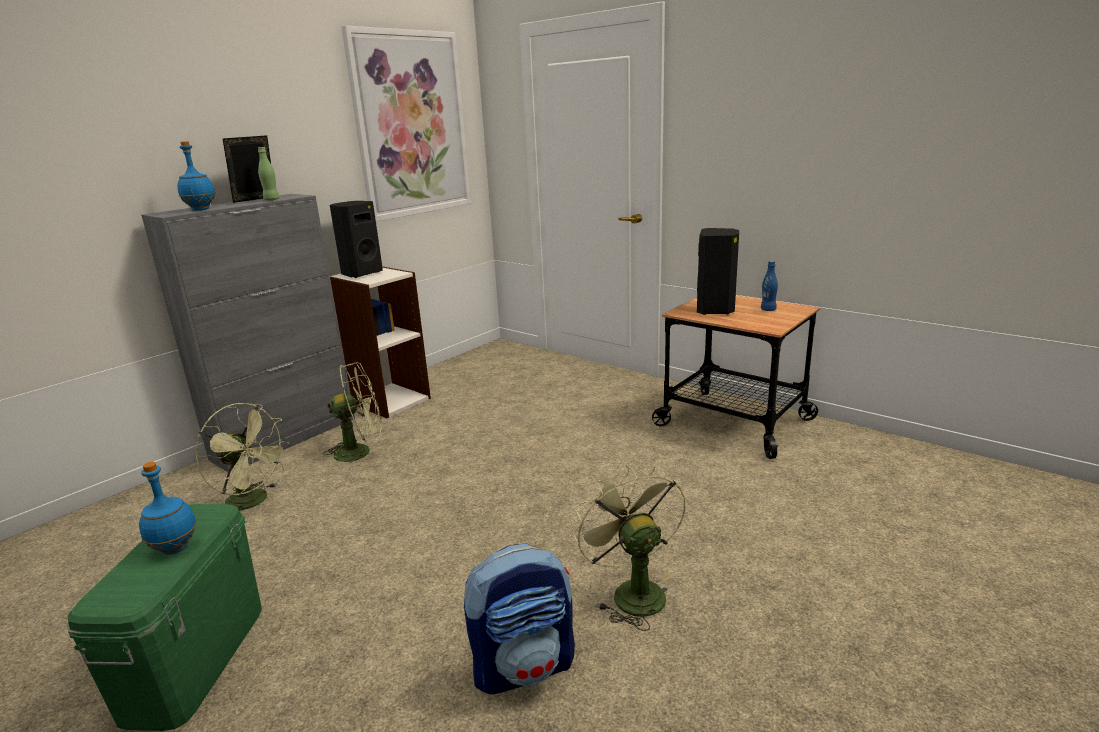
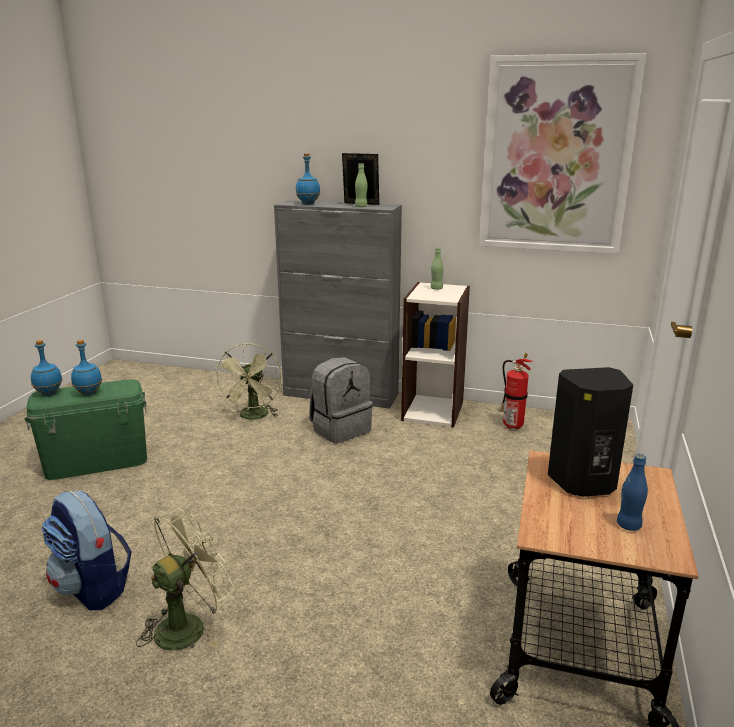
camera: 65 degrees right, 0 degrees up
green fan [323,362,382,466] -> grey backpack [309,357,373,444]
black speaker [330,201,383,278] -> green bottle [431,248,443,290]
none -> blue bottle [31,340,63,396]
none -> fire extinguisher [497,353,532,429]

